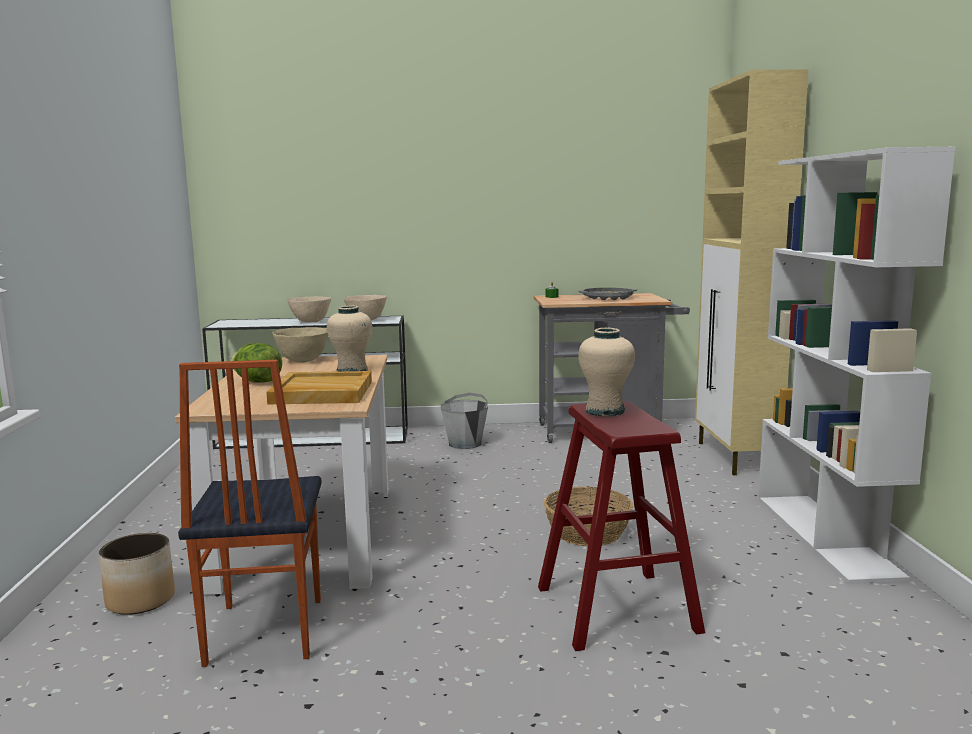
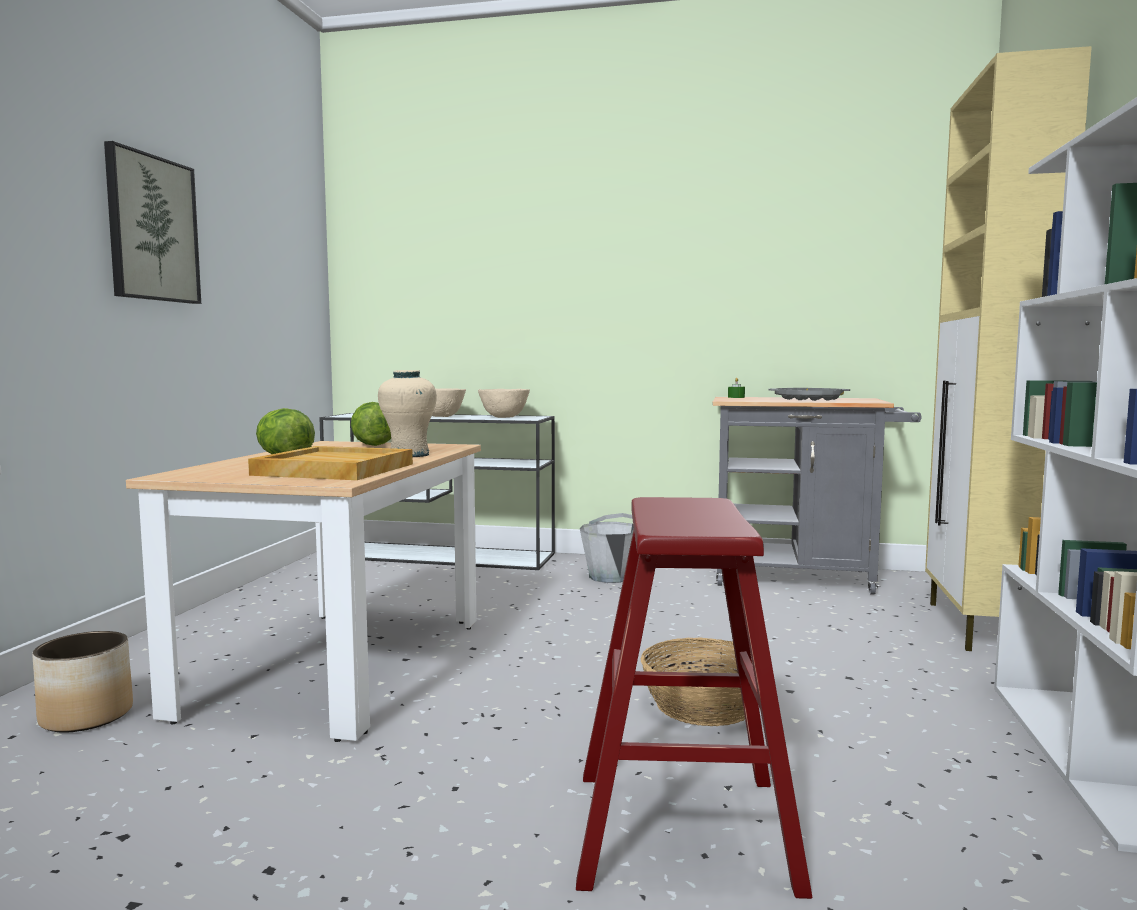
camera: 15 degrees right, 5 degrees down
chair [178,360,322,667] -> none
beige bowl [272,327,328,363] -> lettuce [351,402,391,446]
beige vase [578,328,635,416] -> none
none -> picture [104,141,201,304]

